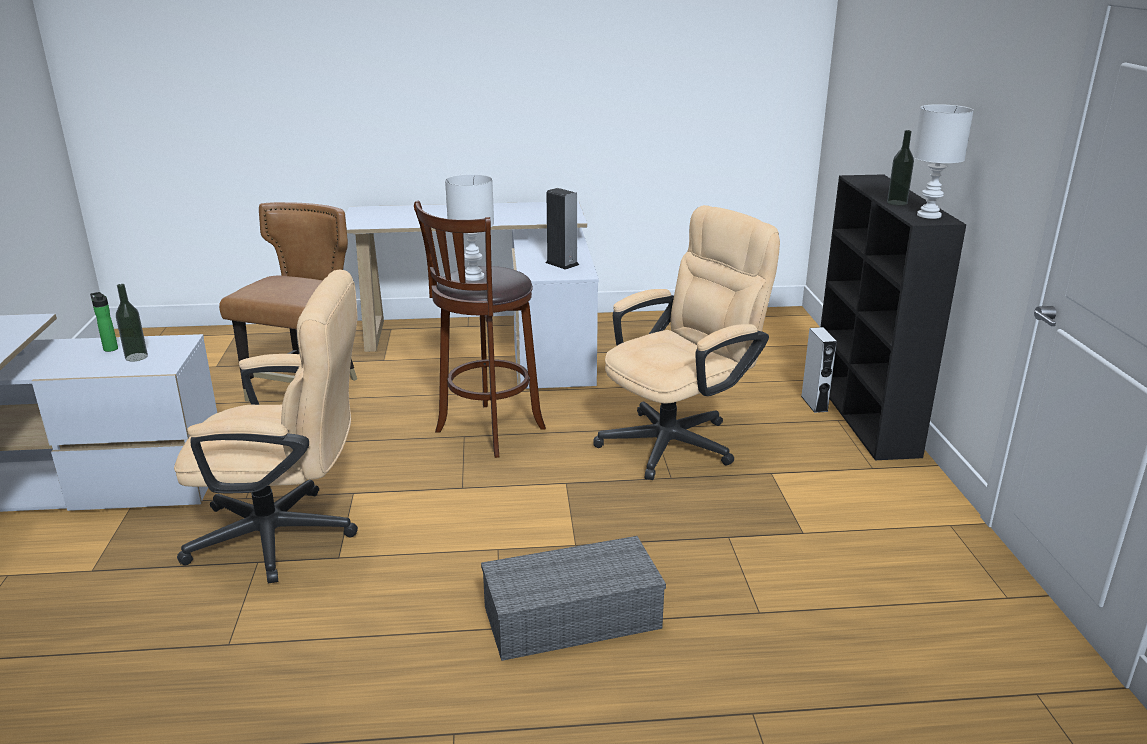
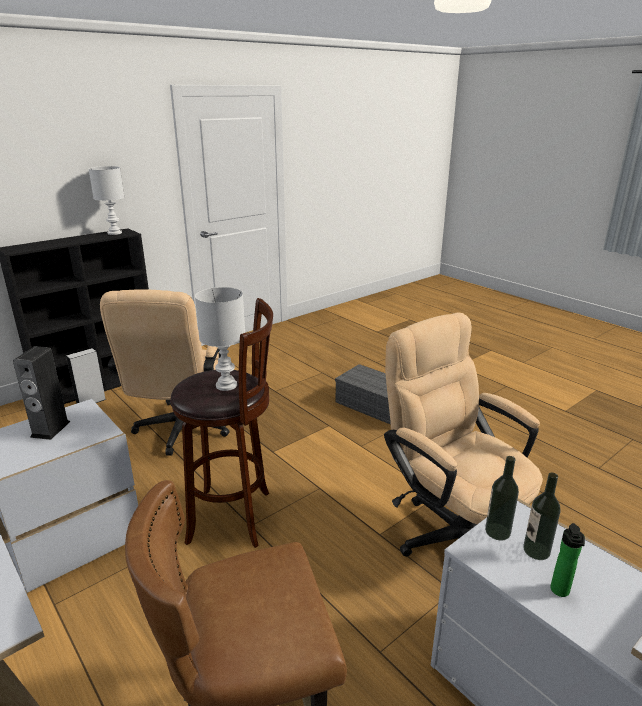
camera: 125 degrees left, 0 degrees up
beige office chair [593,205,780,480] -> beige office chair turned 105 degrees counterclockwise [100,289,229,456]
bottle [887,130,914,206] -> bottle moved to [485,456,519,540]

